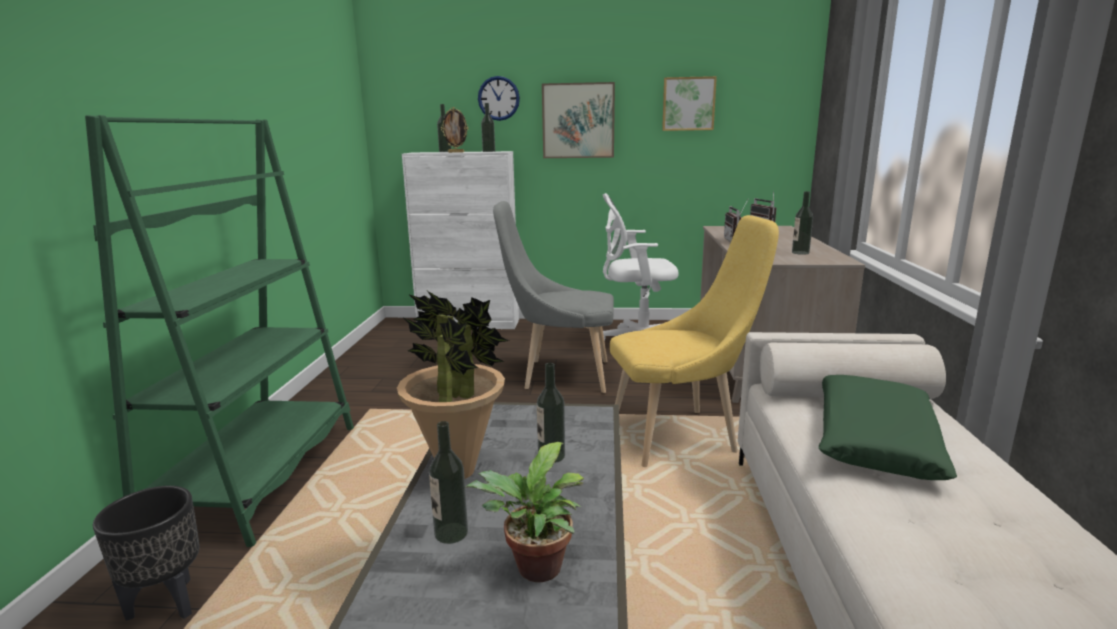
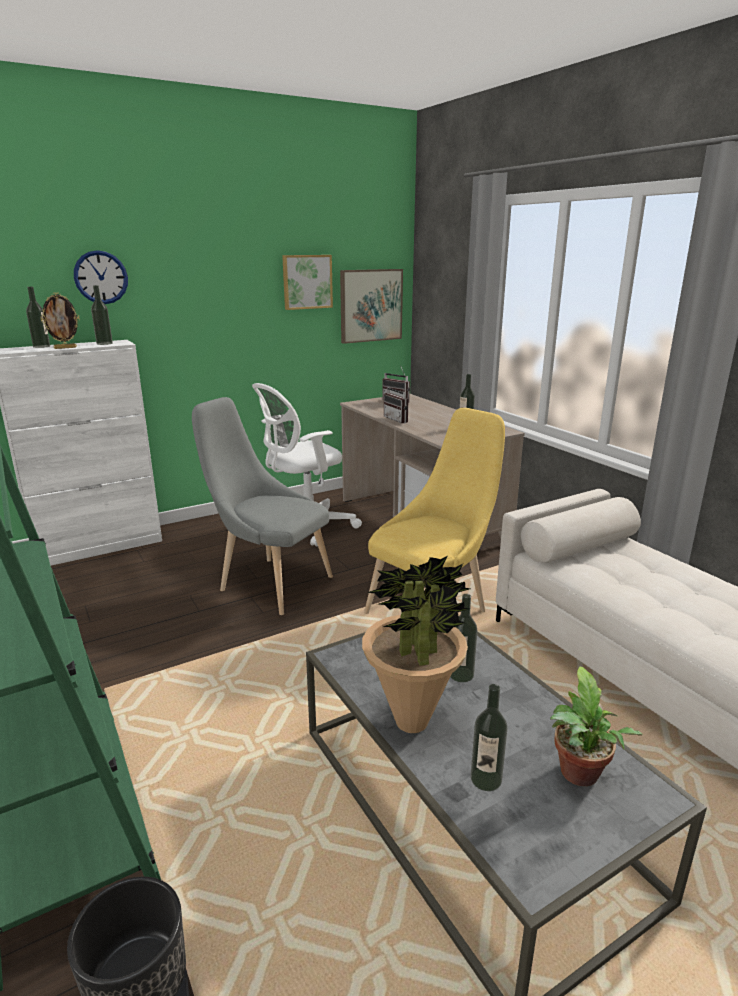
camera: 35 degrees left, 5 degrees up
grey chair [493,201,614,393] -> grey chair turned 60 degrees clockwise [192,397,333,615]
picture [542,82,615,158] -> picture moved to [340,269,403,344]
green pillow [818,375,957,480] -> none

